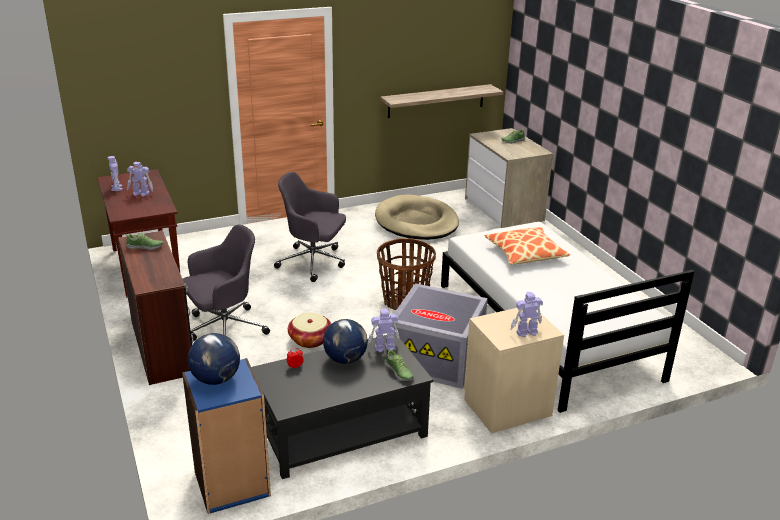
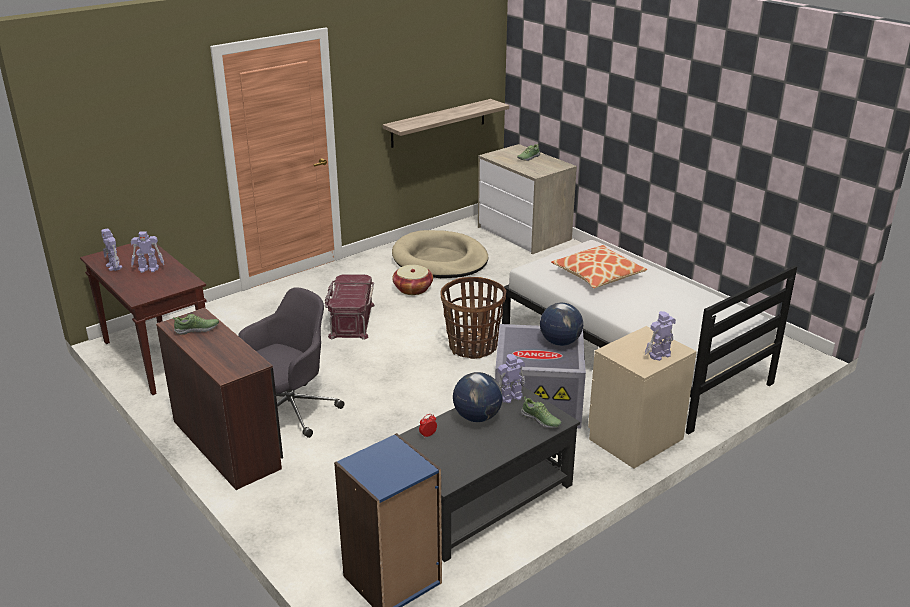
camera: 15 degrees left, 0 degrees up
globe [188,333,240,385] -> globe moved to [540,303,583,346]
grey office chair [274,172,346,282] -> red storage box [325,275,375,340]
basket [288,313,331,348] -> basket moved to [392,265,433,295]

